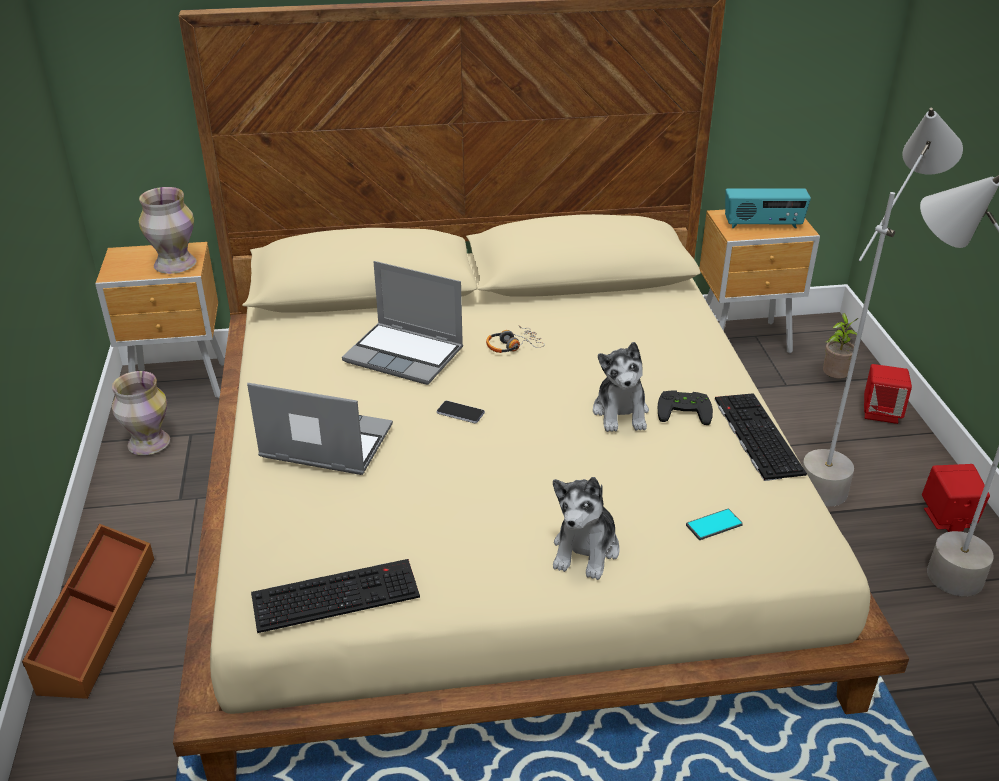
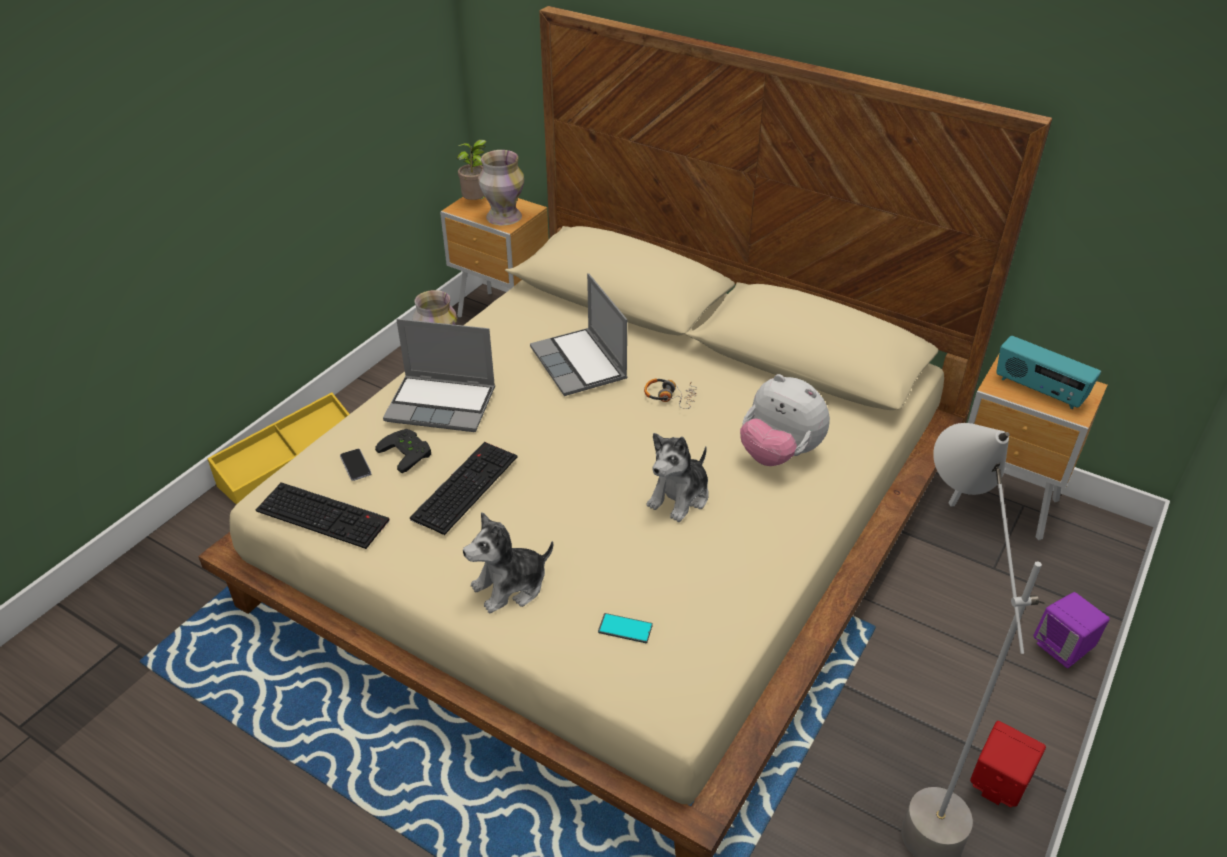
camera: 40 degrees right, 5 degrees up
brown storage box [22,524,154,699] -> yellow storage box [207,392,349,505]
laptop [247,383,393,475] -> laptop turned 135 degrees clockwise [383,319,495,432]
phone [437,401,485,423] -> phone moved to [340,449,372,481]
black game controller [658,390,713,425] -> black game controller moved to [375,429,431,473]
keyboard [715,393,807,481] -> keyboard moved to [410,442,518,535]
grey floor lamp [802,108,963,507] -> none
potted plant [823,313,858,378] -> potted plant moved to [457,140,487,200]
red speaker [864,364,912,424] -> purple speaker [1034,592,1110,668]
none -> plush toy [740,374,830,466]

